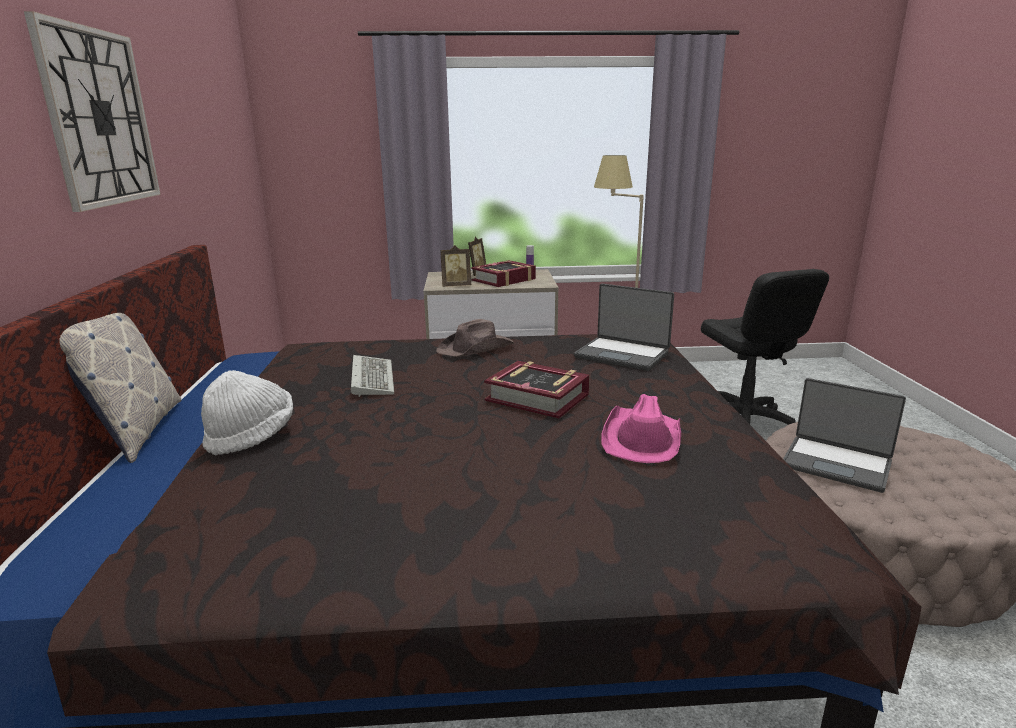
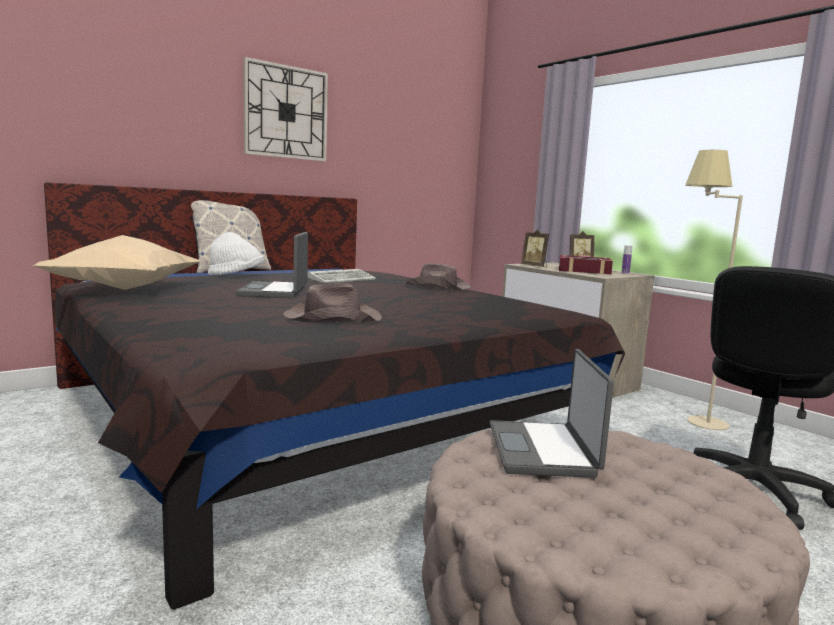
camera: 55 degrees right, 10 degrees down
book [484,361,589,419] -> none
laptop [574,284,674,371] -> laptop moved to [236,232,308,298]
pink hat [601,394,681,463] -> brown hat [283,283,382,323]
none -> beige pillow [31,235,203,290]

